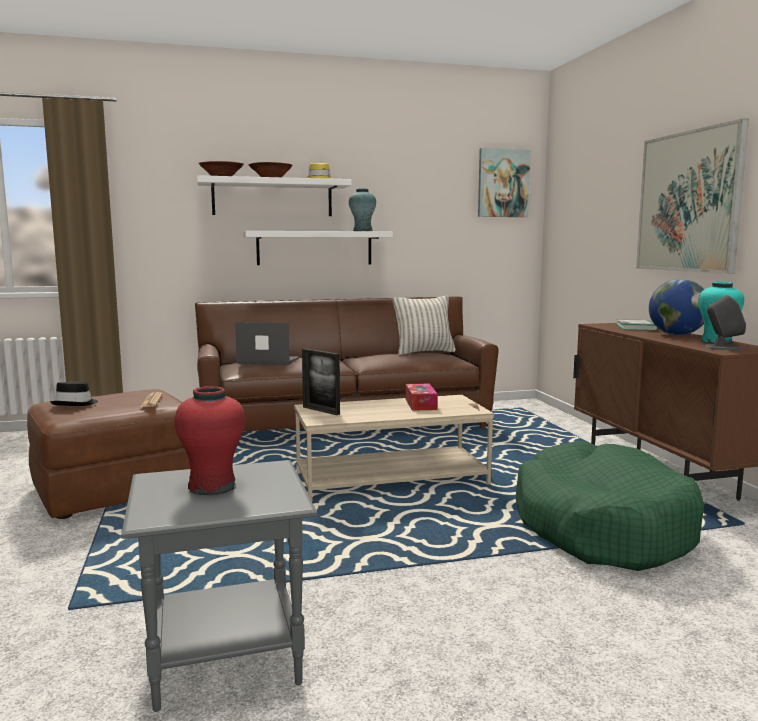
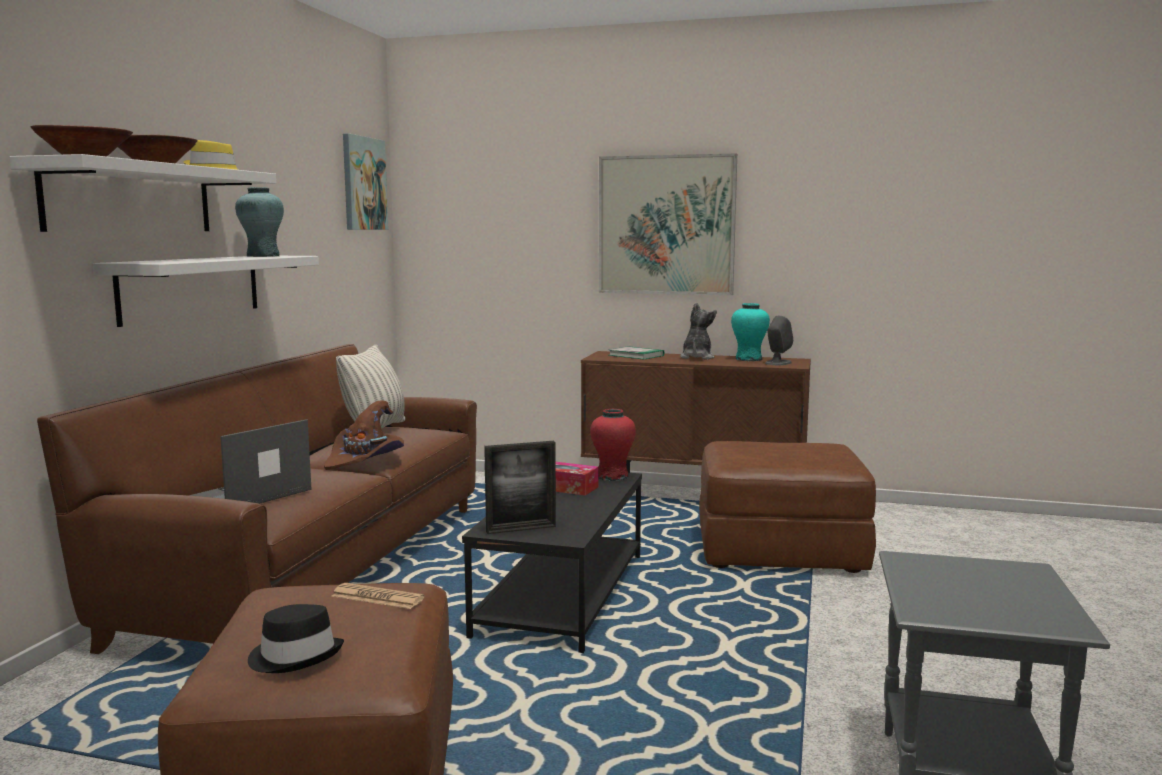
camera: 60 degrees left, 0 degrees up
red vase [174,386,245,495] -> red vase moved to [590,409,636,481]
beige coffee table [294,395,494,501] -> black coffee table [462,473,642,653]
green dog bed [515,441,704,571] -> brown ottoman [699,441,876,573]
globe [649,279,704,335] -> plush toy [680,302,717,360]
none -> brown hat [324,400,404,470]

